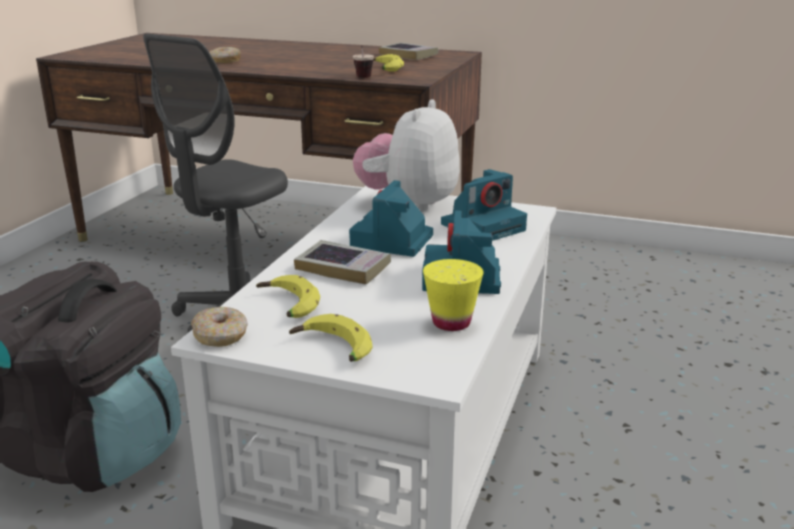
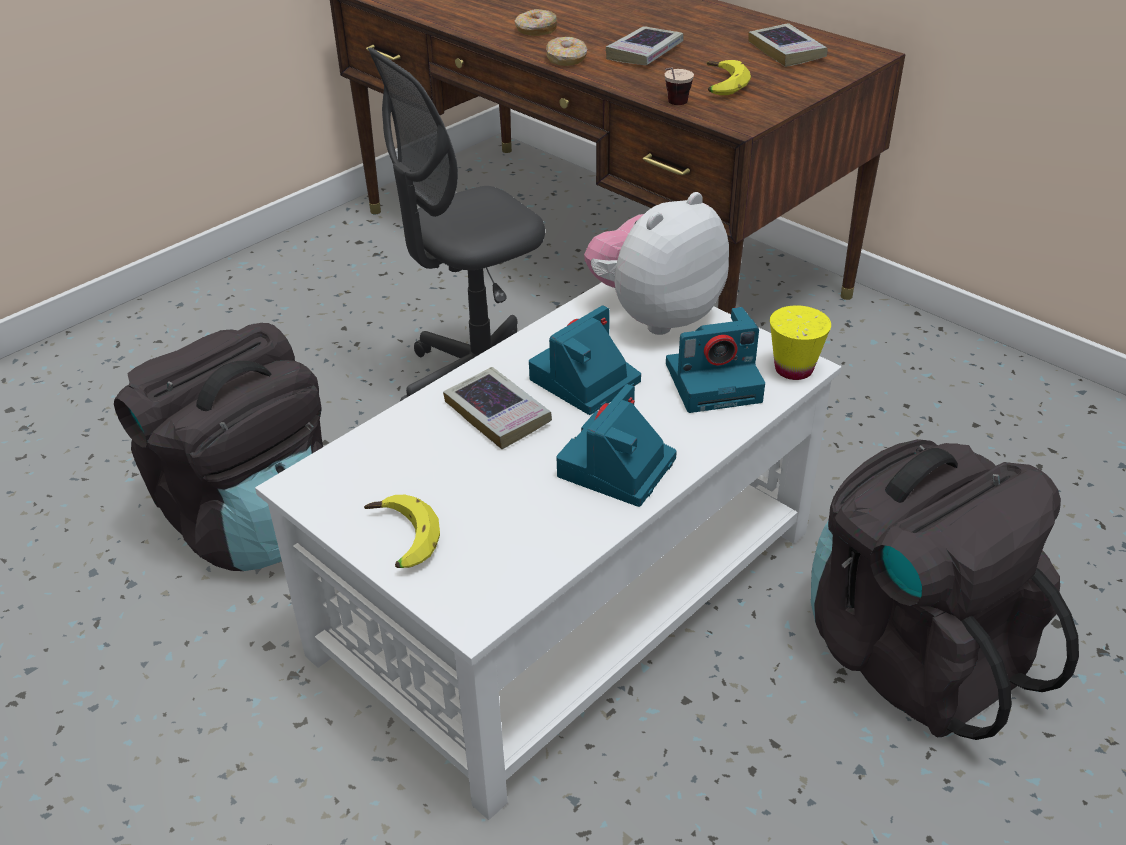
camera: 25 degrees right, 15 degrees up
donut [191,307,247,347] -> donut moved to [546,37,587,66]
banana [256,275,320,318] -> none
yellow cup [423,259,484,331] -> yellow cup moved to [770,305,831,380]
none -> book [606,26,684,65]
none -> black backpack [811,439,1079,740]

